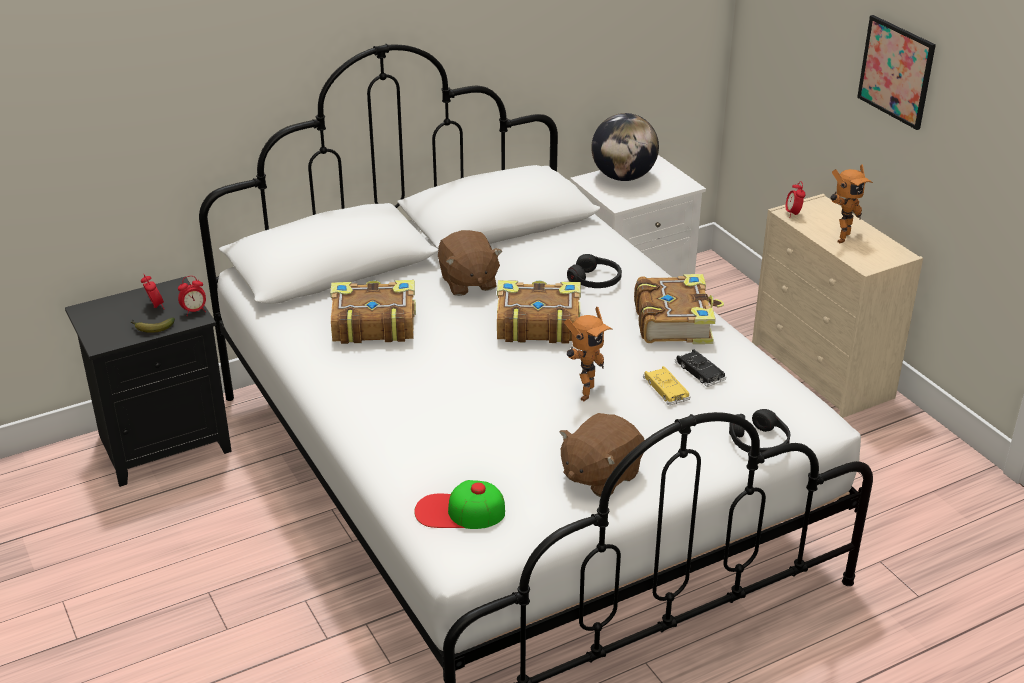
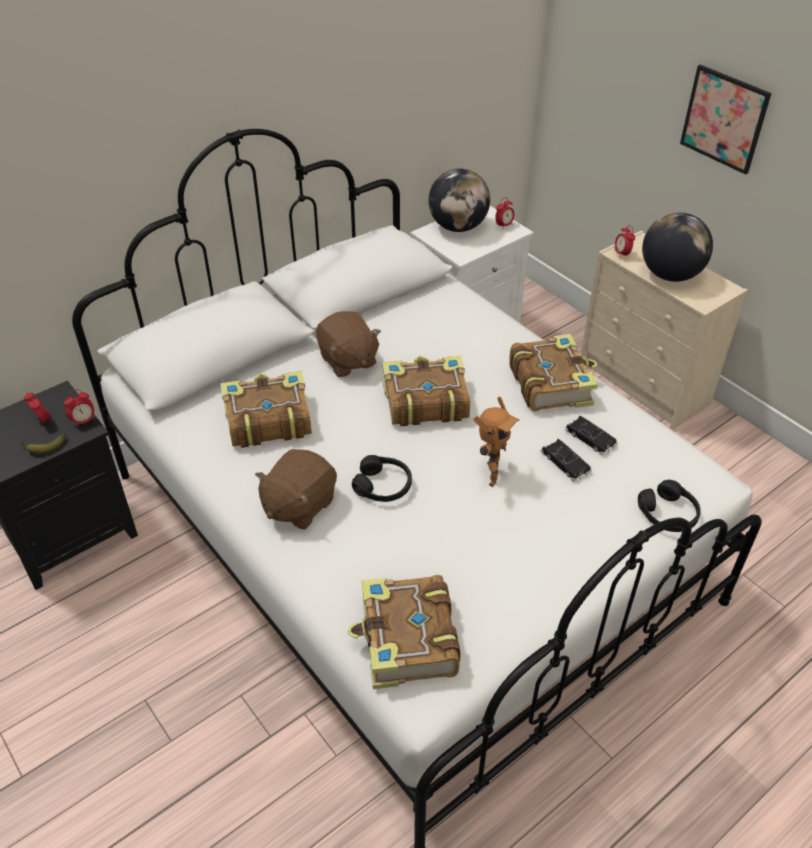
camera: 10 degrees left, 10 degrees up
cap [414,480,505,529] -> book [348,575,461,689]
brown plush toy [559,413,644,497] -> brown plush toy moved to [255,449,337,529]
black headphones [567,254,622,288] -> black headphones moved to [352,455,412,502]
yellow toy car [643,366,691,405] -> black toy car [540,439,592,482]
toy robot [831,164,873,243] -> globe [642,213,713,282]
none -> alarm clock [495,197,514,230]

